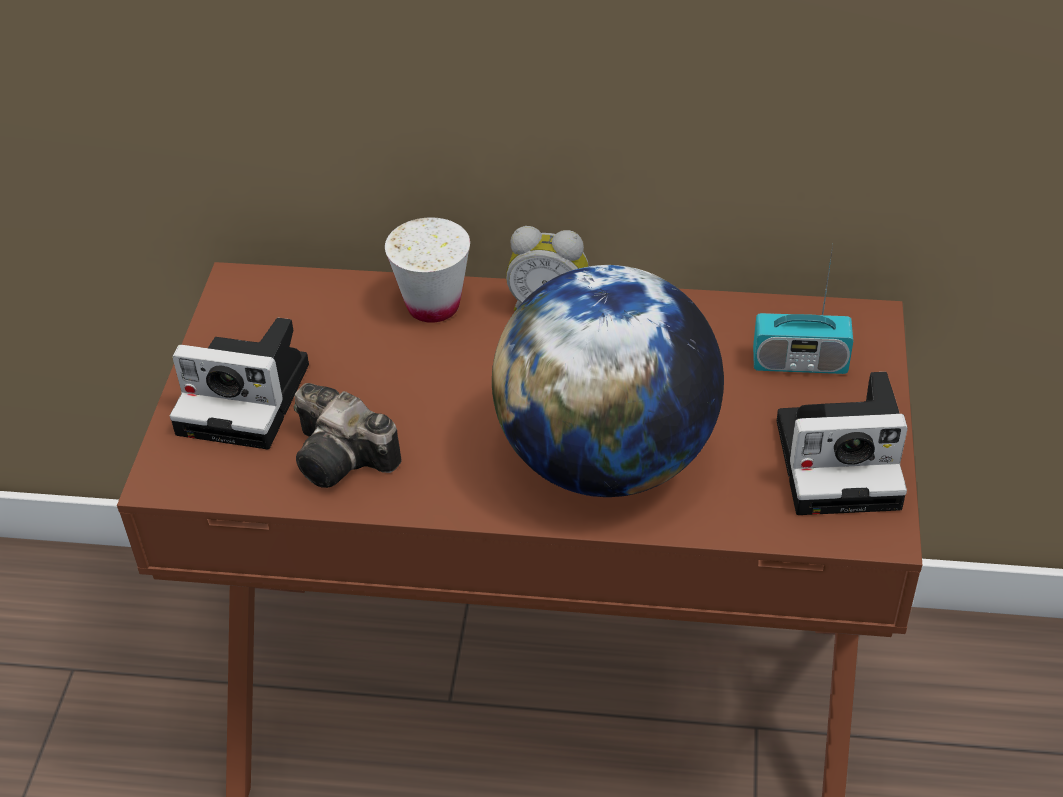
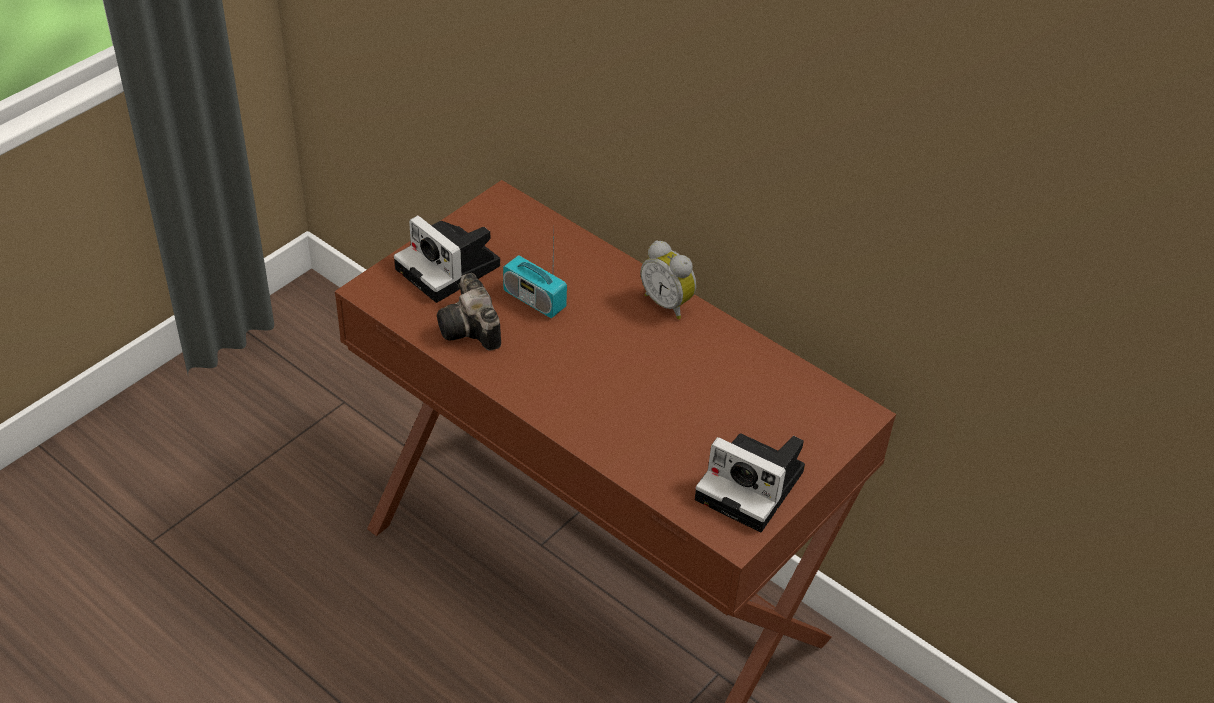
camera: 30 degrees right, 0 degrees up
white cup [385,217,470,323] -> none
globe [492,265,724,497] -> none
radio [753,244,853,374] -> radio moved to [503,234,567,318]

